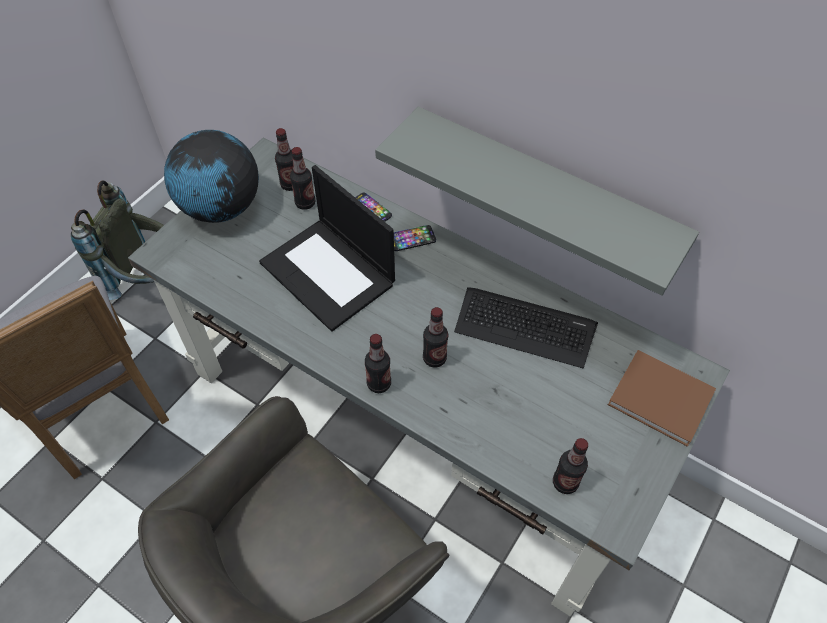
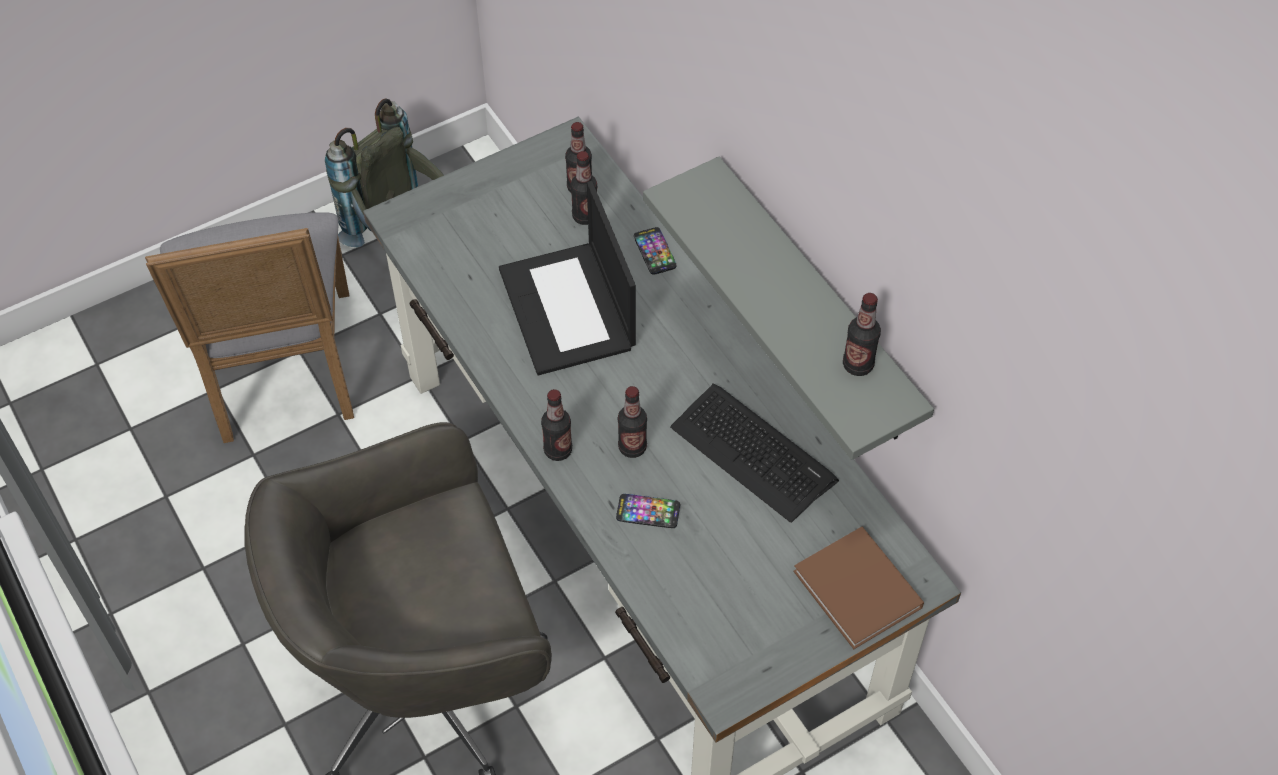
camera: 25 degrees right, 0 degrees up
globe [164,130,259,223] -> none
phone [394,225,436,251] -> phone moved to [616,494,680,528]
bottle [553,438,588,494] -> bottle moved to [843,293,881,376]

